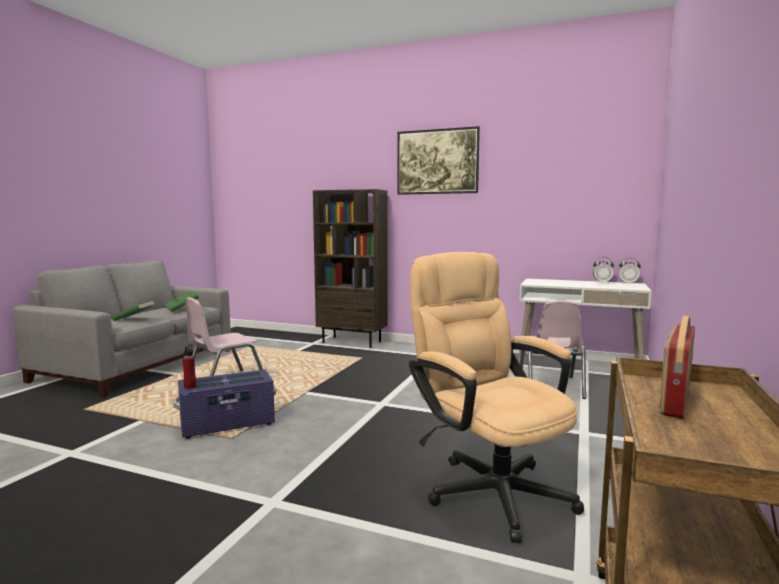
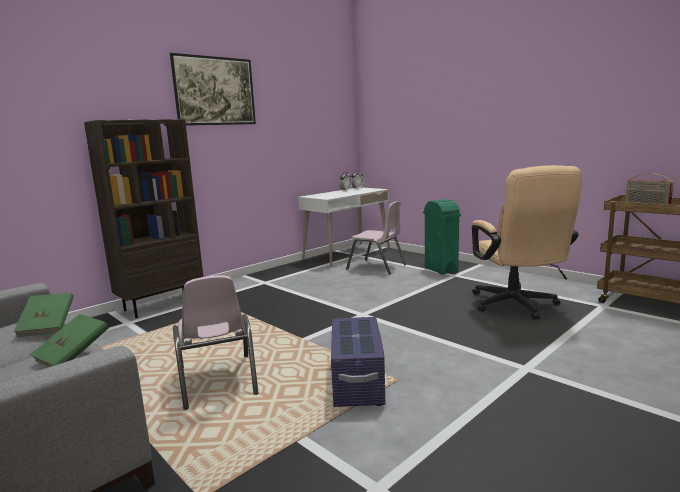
camera: 65 degrees left, 5 degrees up
red bottle [182,344,196,389] -> none
beige office chair [409,252,584,543] -> beige office chair turned 90 degrees counterclockwise [472,165,582,320]
none -> green trash can [423,199,461,275]

